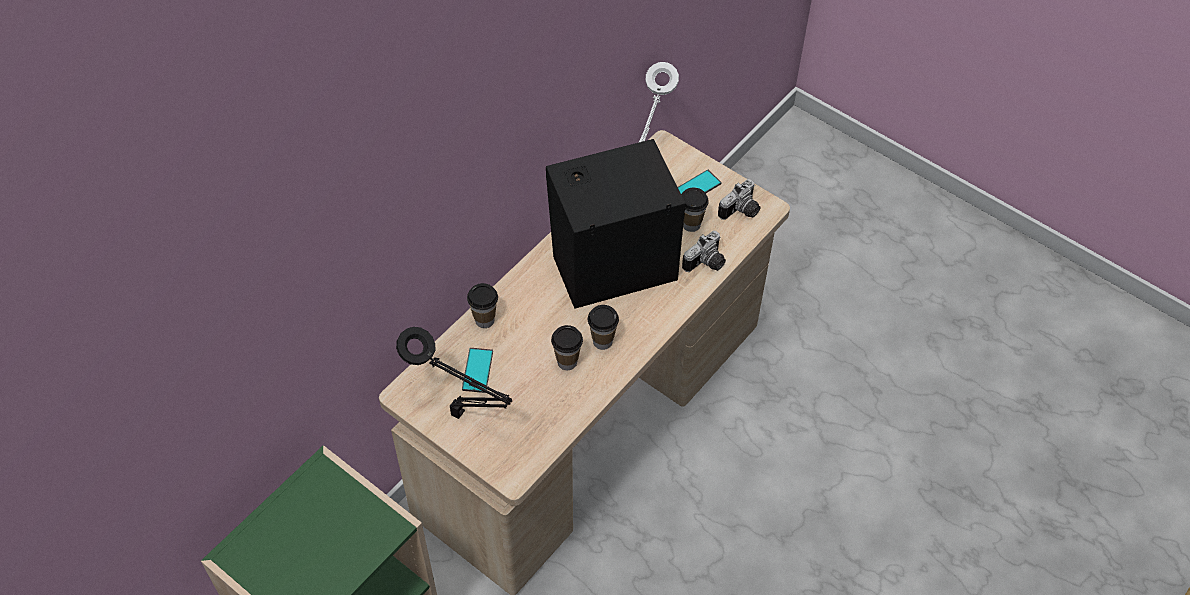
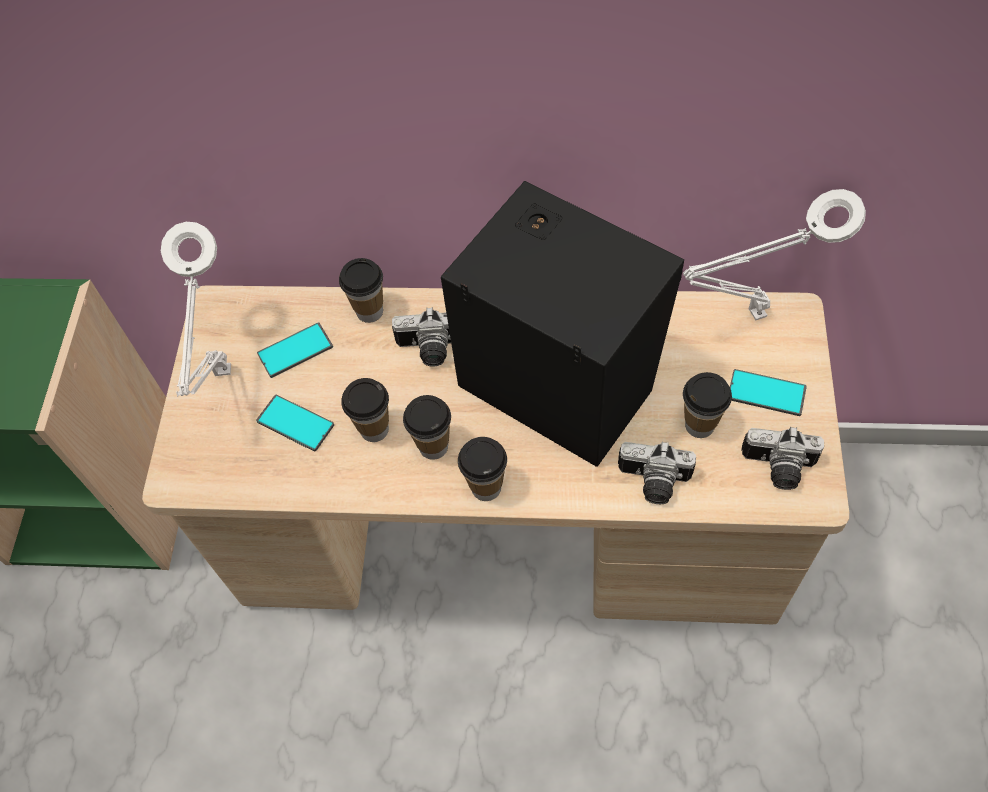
camera: 60 degrees right, 5 degrees up
black table lamp [396,327,512,419] -> white table lamp [161,222,231,397]
none -> phone [256,395,334,451]
none -> camera [392,307,451,367]
none -> cup [458,437,507,501]

